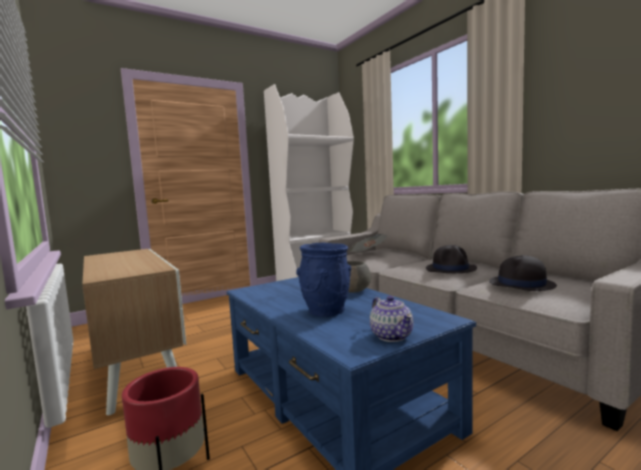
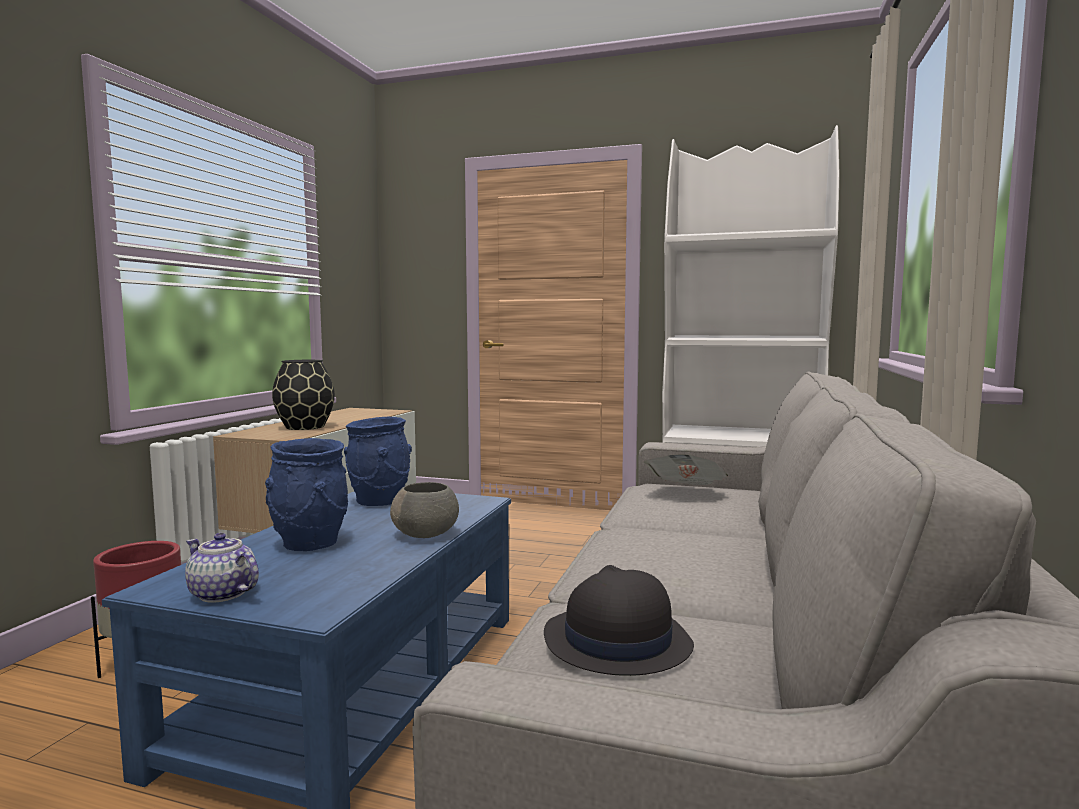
camera: 50 degrees right, 0 degrees up
teapot [370,296,413,342] -> teapot turned 90 degrees clockwise [185,533,259,603]
black hat [426,245,477,273] -> none
none -> black vase [272,360,335,430]
none -> blue vase [344,417,412,506]

